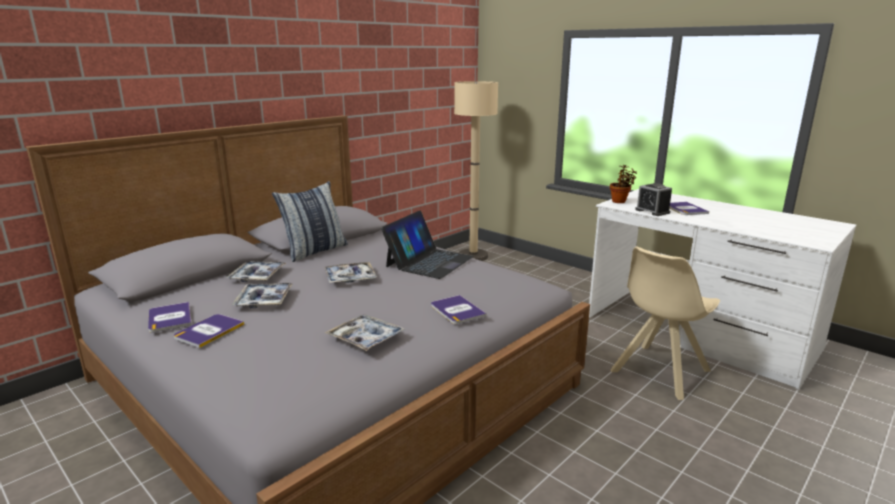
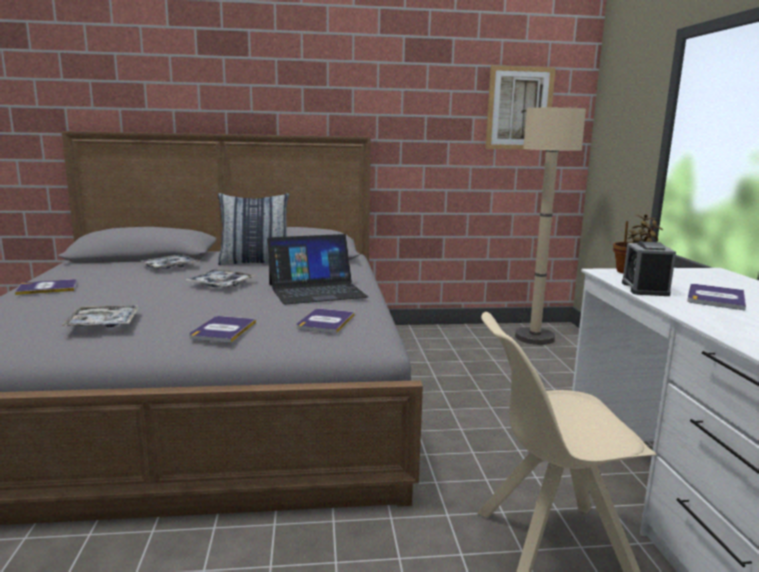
camera: 40 degrees right, 5 degrees down
book [148,302,192,333] -> book moved to [296,309,355,334]
tray [232,283,293,308] -> none
none -> picture [485,65,556,150]

